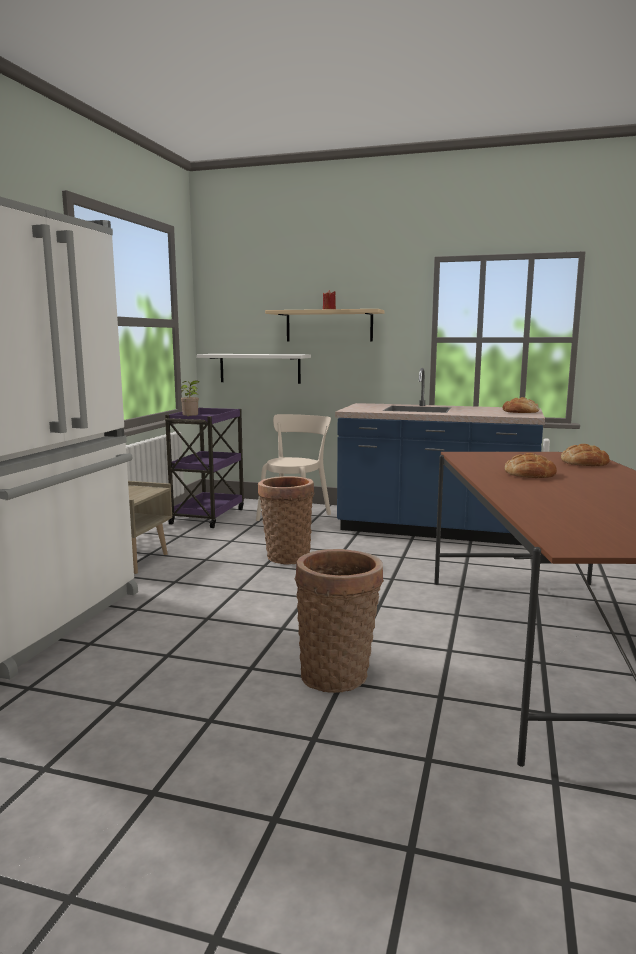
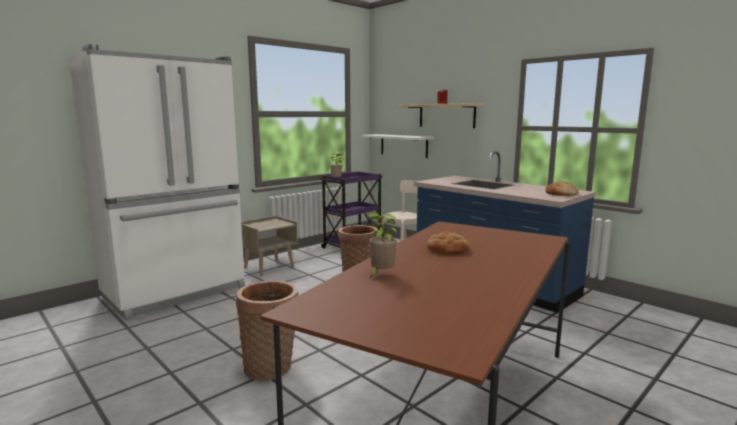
camera: 30 degrees right, 0 degrees up
bread [561,444,610,466] -> none
none -> potted plant [367,212,397,278]

